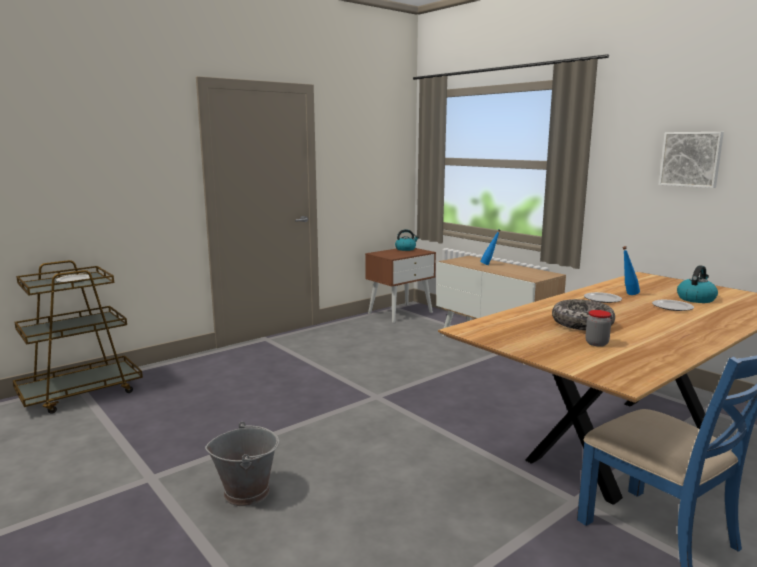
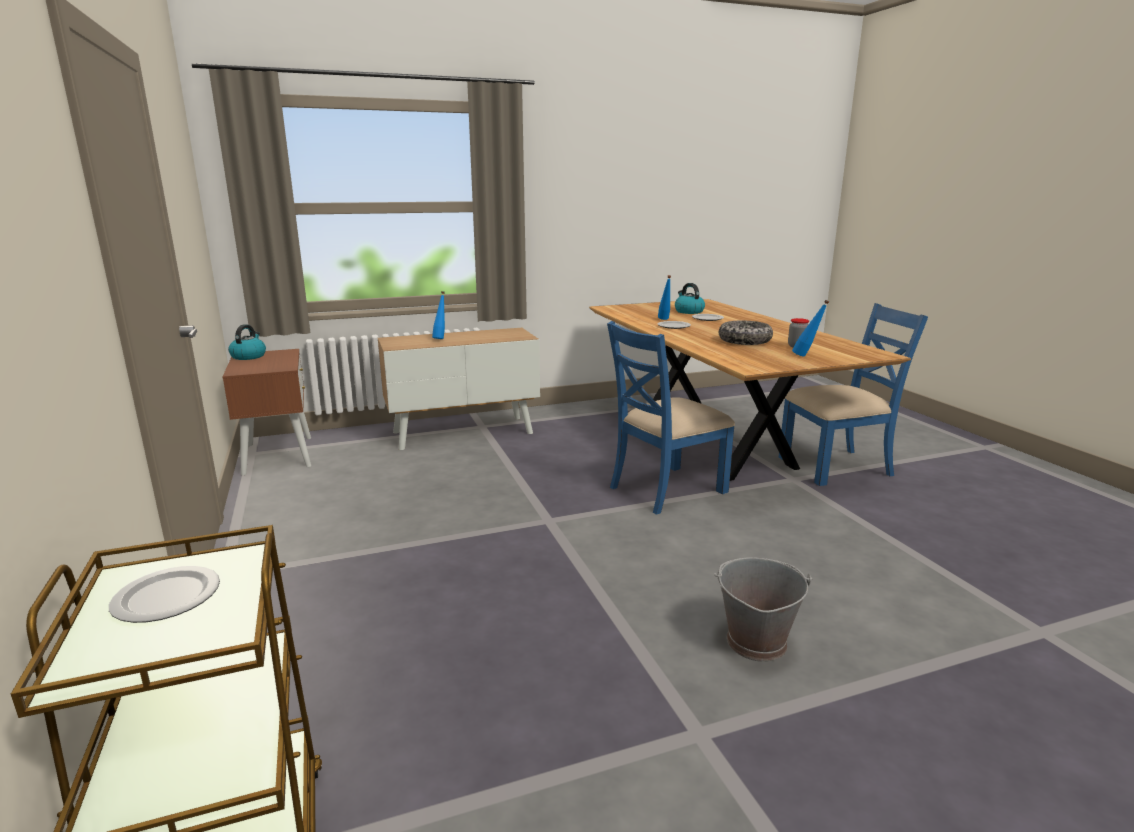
camera: 70 degrees left, 5 degrees up
picture [659,132,724,188] -> none
none -> blue chair [607,321,735,515]
none -> blue bottle [792,300,829,356]

